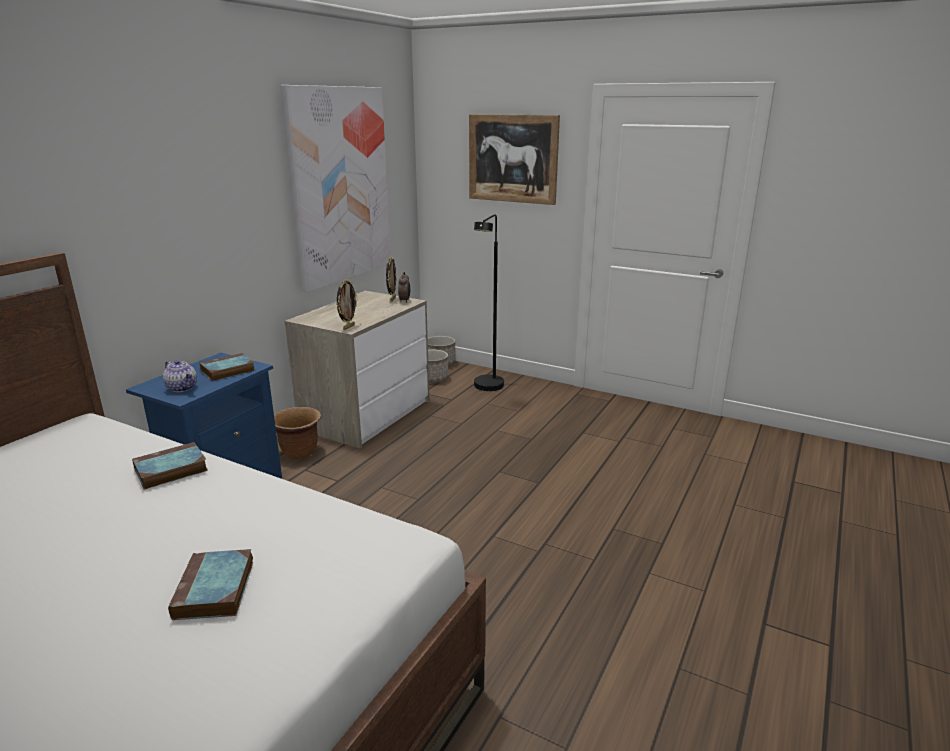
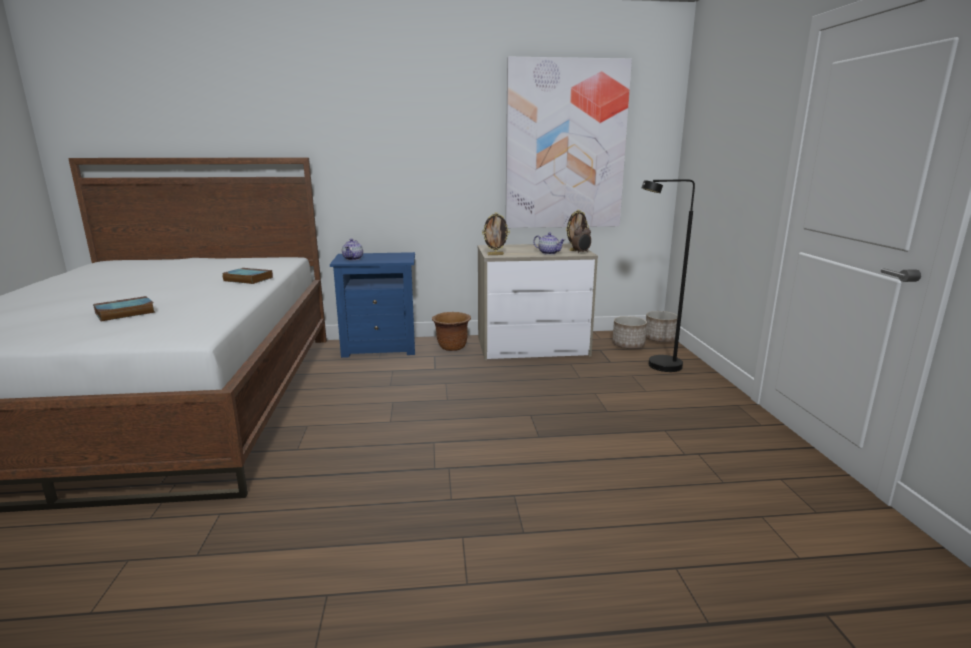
camera: 55 degrees right, 5 degrees down
book [200,353,256,381] -> none
picture [469,114,560,205] -> none
none -> teapot [533,233,565,255]

